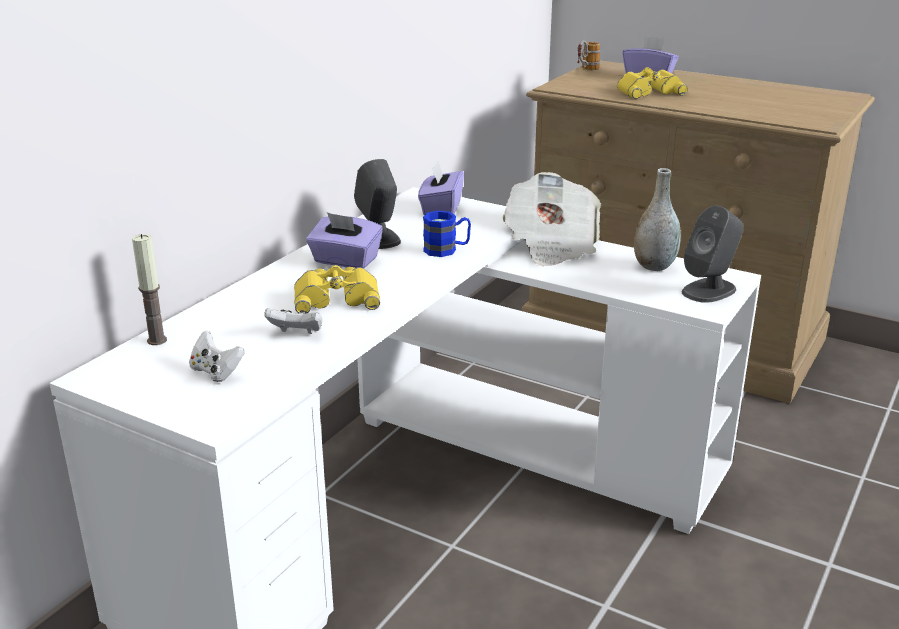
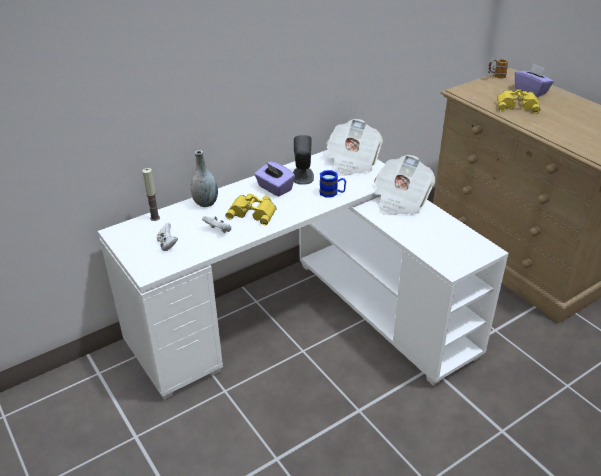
camera: 25 degrees right, 10 degrees up
purple tissue box [418,161,464,215] -> newspaper [326,119,383,176]
grey vase [634,168,681,271] -> grey vase moved to [191,150,218,207]
grey speaker [682,206,743,303] -> none

